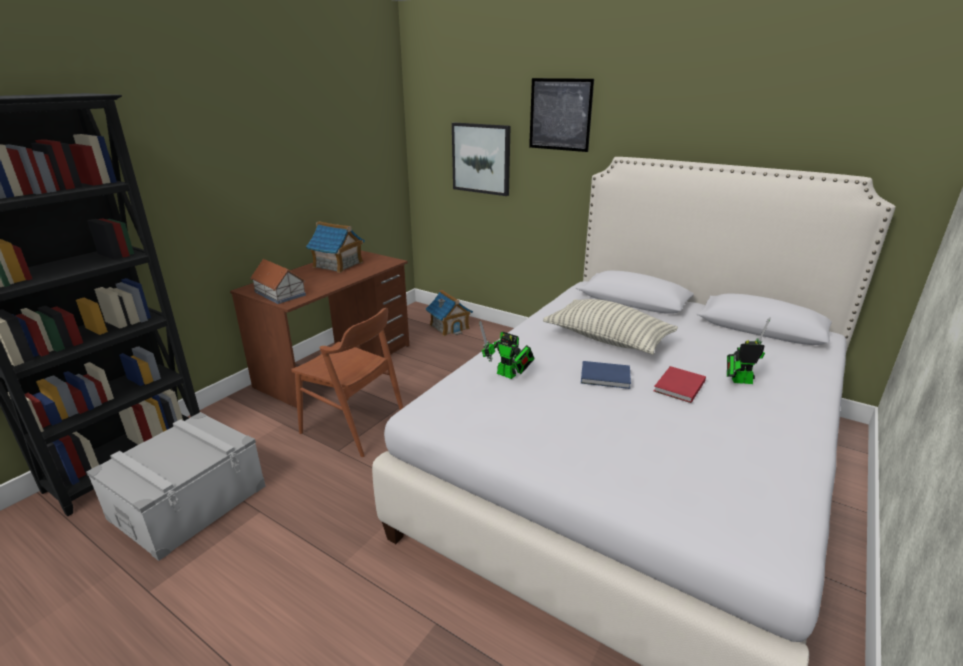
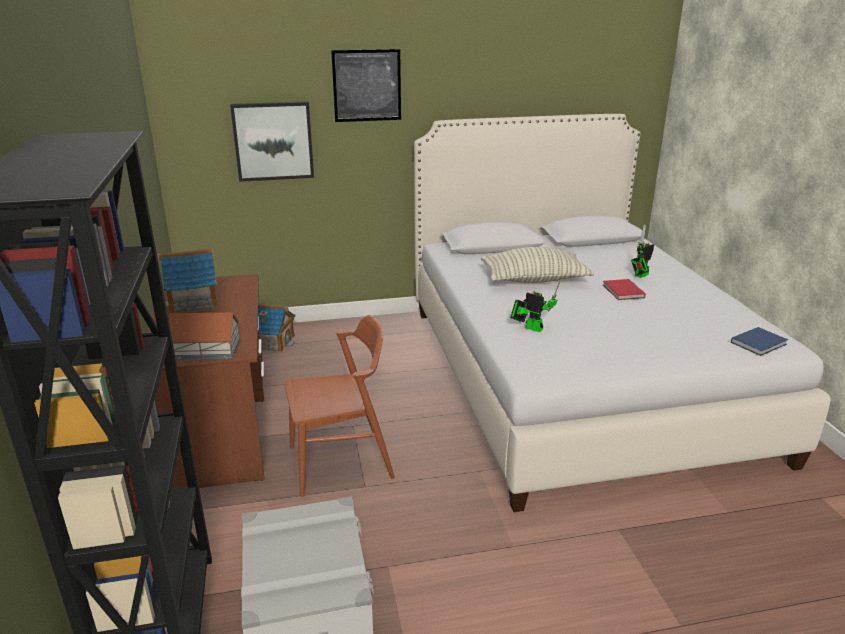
camera: 45 degrees left, 0 degrees up
toy robot [479,321,535,379] -> toy robot turned 135 degrees counterclockwise [510,276,562,332]
blue book [581,361,631,389] -> blue book moved to [731,327,788,356]

